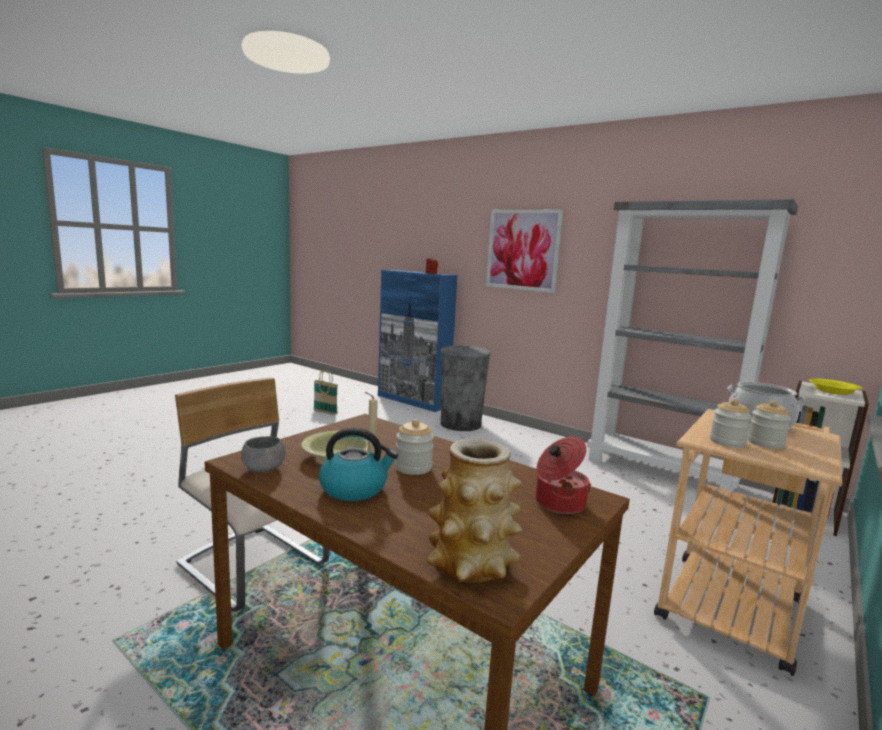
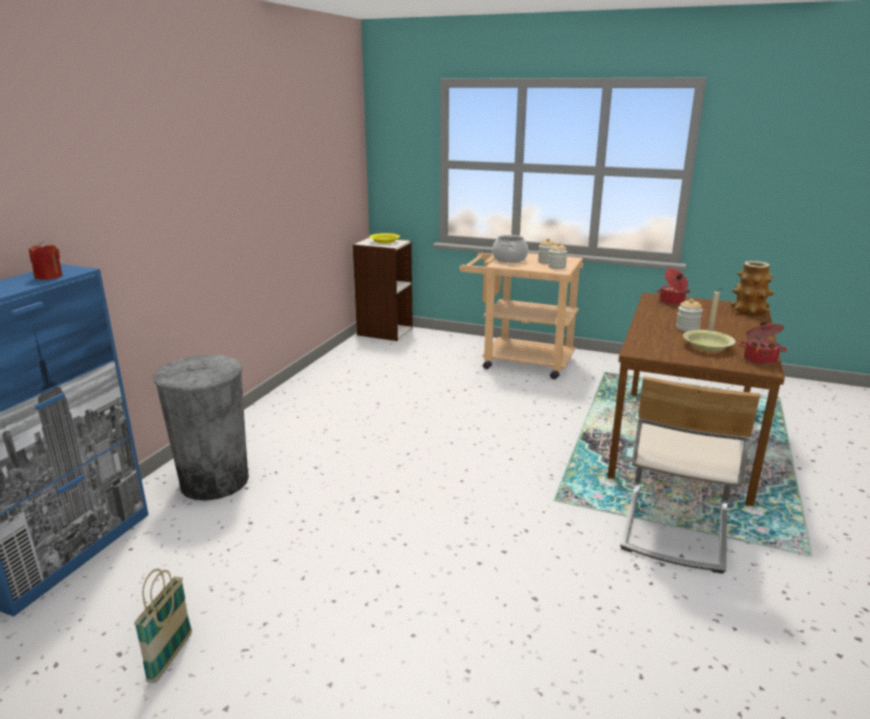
camera: 105 degrees left, 10 degrees up
grey bowl [241,436,286,472] -> cooking pot [739,322,787,365]
kettle [319,427,398,501] -> none
picture [486,210,563,293] -> none
grey bookcase [587,199,798,496] -> none

